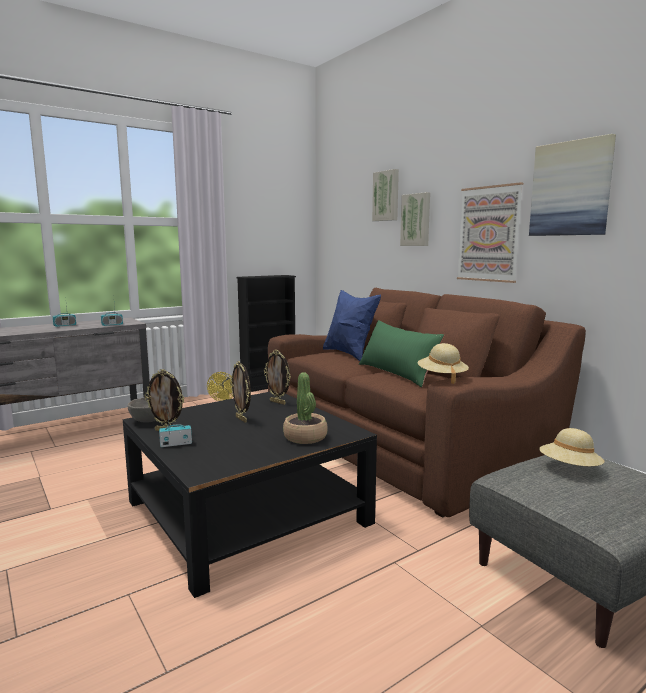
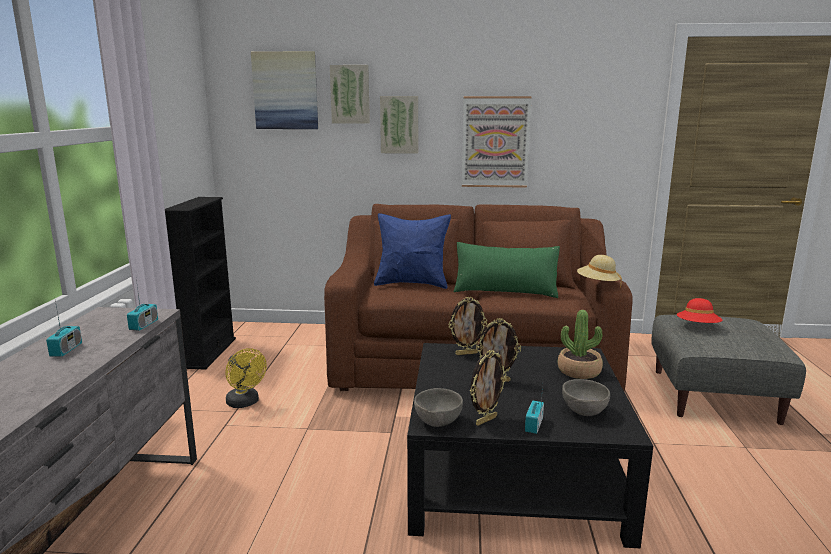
camera: 50 degrees left, 5 degrees up
picture [529,134,616,236] -> picture moved to [251,51,318,129]
beige hat [539,428,605,466] -> red hat [677,298,722,323]
none -> grey bowl [562,379,610,416]

